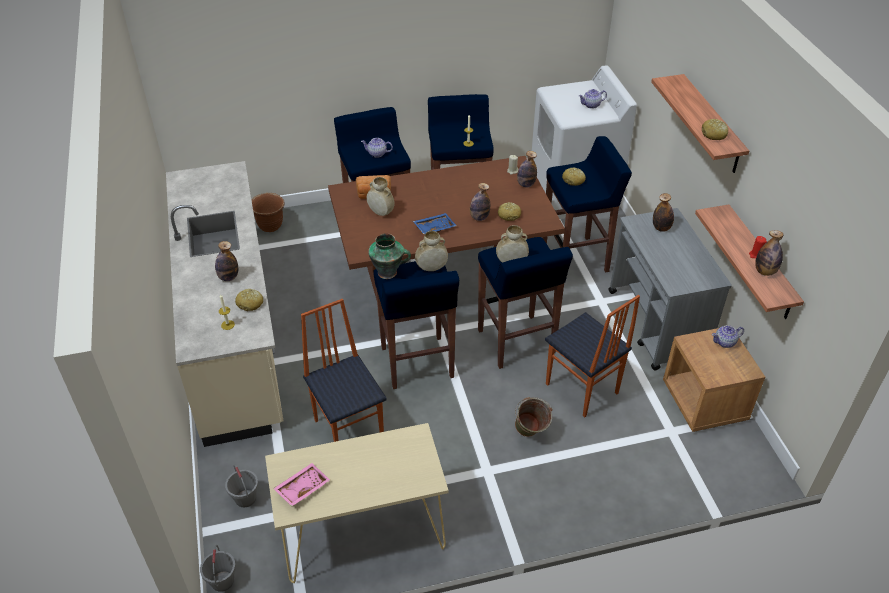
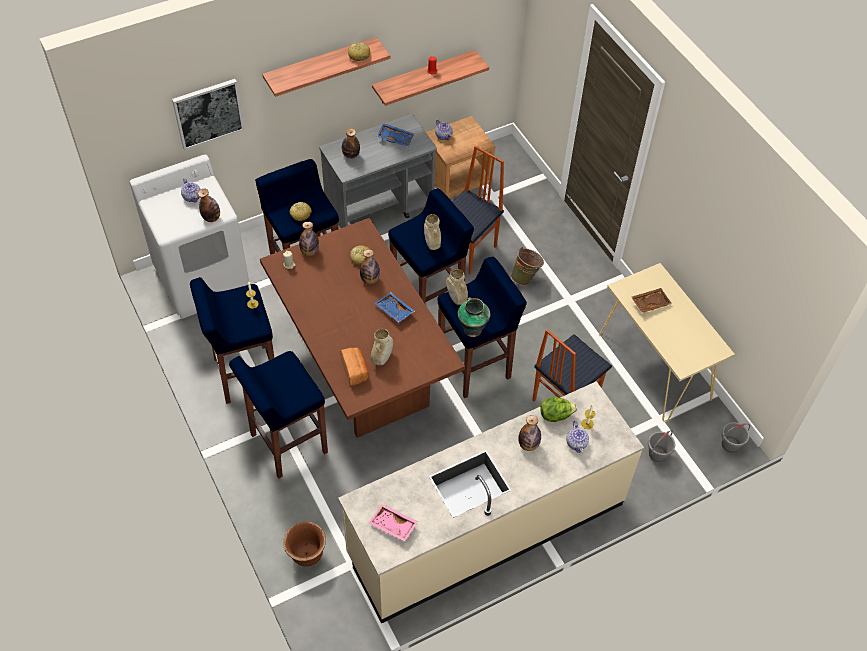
camera: 105 degrees left, 10 degrees up
bread [235,289,263,311] -> lettuce [540,397,577,422]
pink tray [273,463,330,507] -> pink tray moved to [369,504,418,541]
teapot [361,138,393,158] -> teapot moved to [566,421,589,453]
bottle [755,230,784,276] -> bottle moved to [198,188,220,222]
none -> picture [172,79,245,150]
none -> blue tray [377,123,414,147]
none -> brown tray [631,288,672,313]

